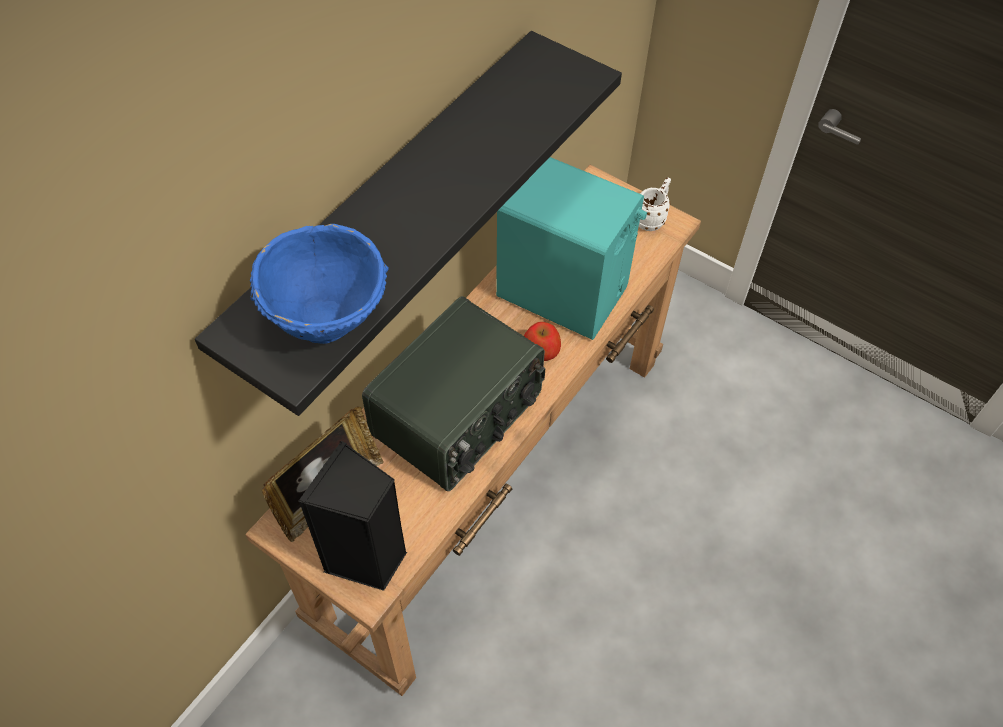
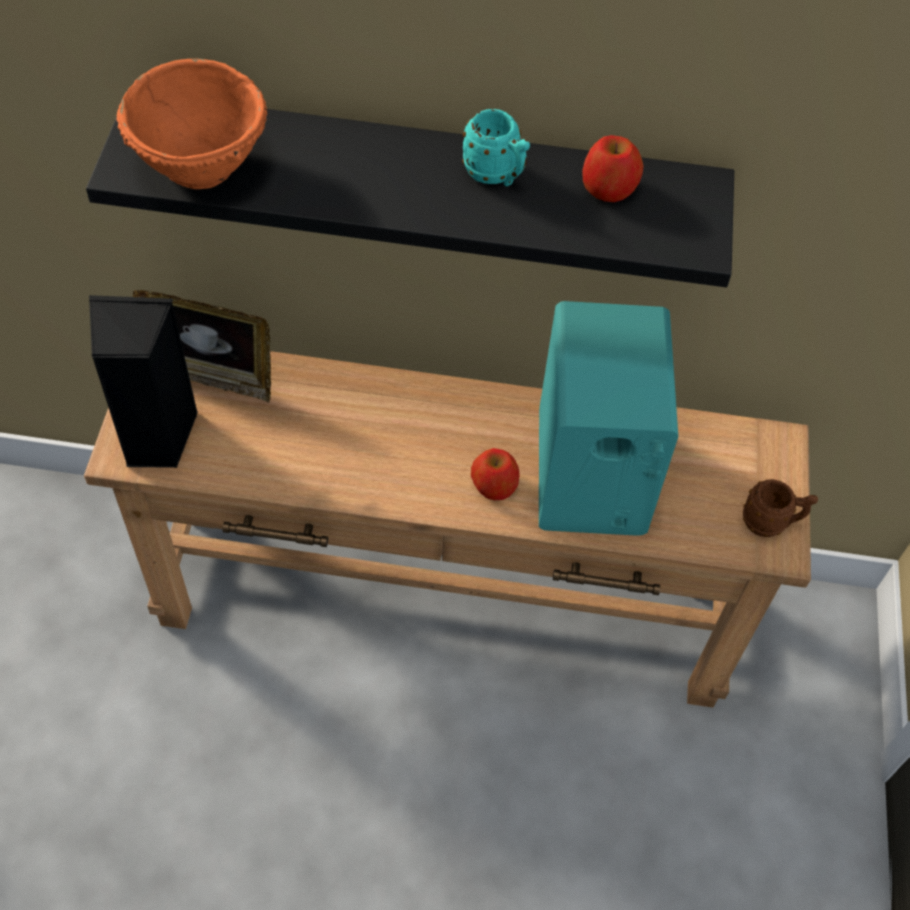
camera: 60 degrees right, 0 degrees up
blue bowl [250,224,389,344] -> orange bowl [116,59,267,189]
radio [362,296,545,491] -> none
white mug [639,177,671,231] -> brown mug [743,479,818,537]
none -> turquoise mug [462,109,530,187]
none -> apple [582,135,644,202]

